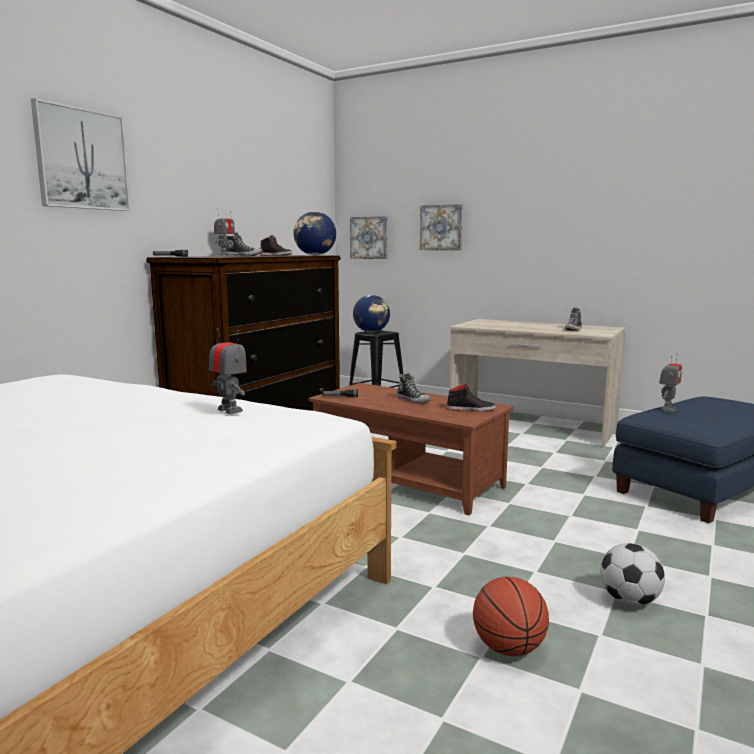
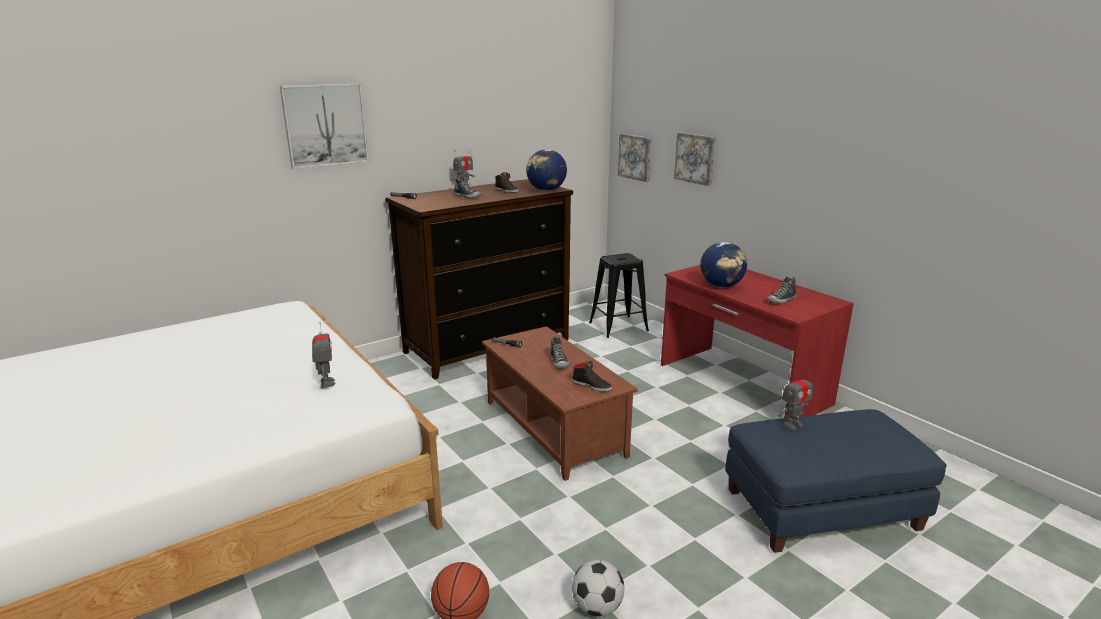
camera: 25 degrees right, 10 degrees up
globe [353,295,390,332] -> globe moved to [700,242,747,287]
beige desk [449,319,626,447] -> red desk [661,265,854,418]

